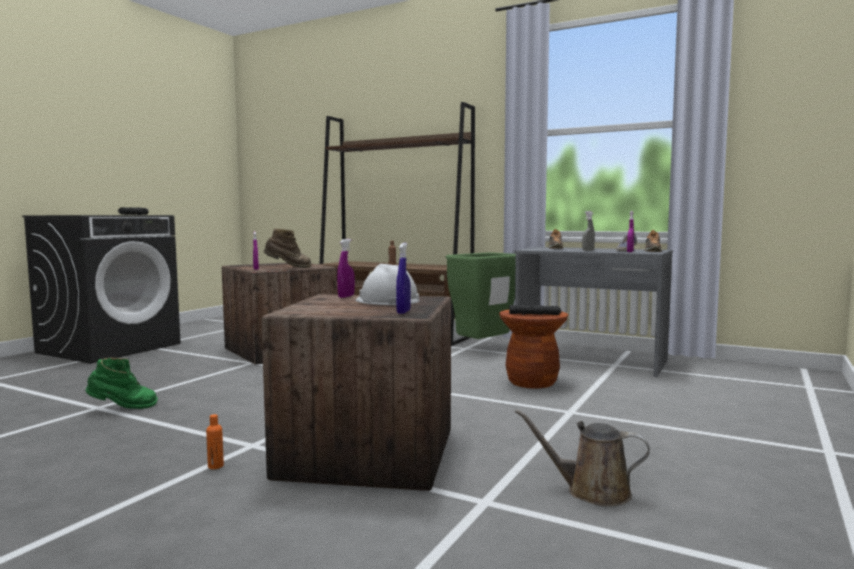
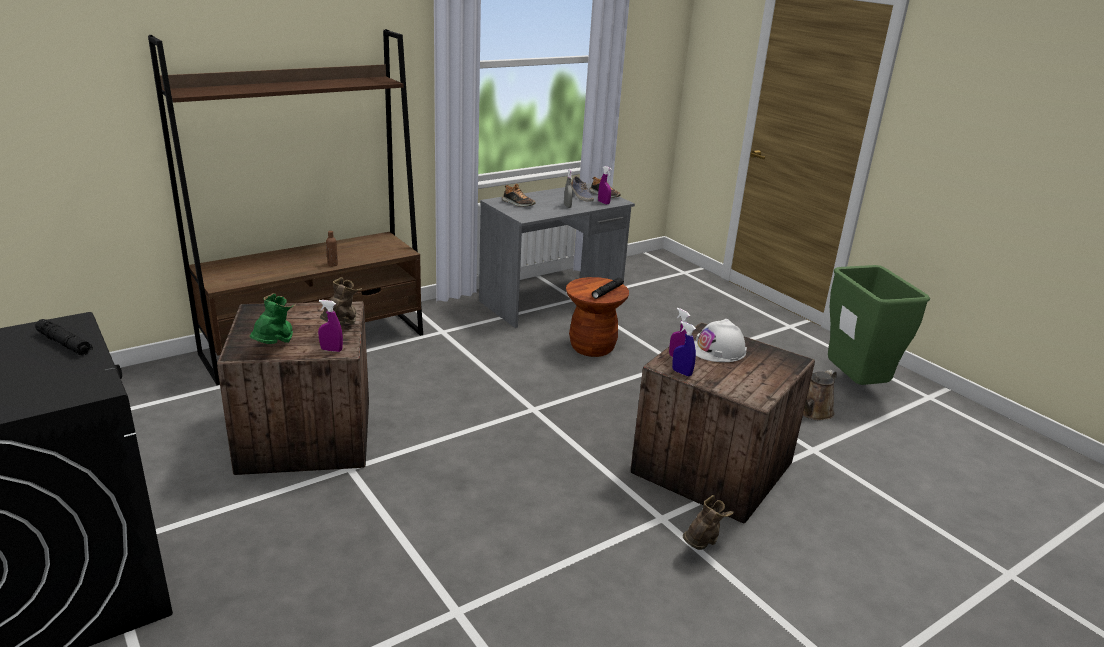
camera: 65 degrees left, 20 degrees up
green boot [85,358,158,409] -> green boot moved to [249,293,296,344]
orange bottle [206,414,224,469] -> brown boot [683,495,733,550]
blue spray bottle [396,243,411,314] -> blue spray bottle moved to [672,321,696,377]
green trash can [446,252,516,339] -> green trash can moved to [828,265,930,385]

